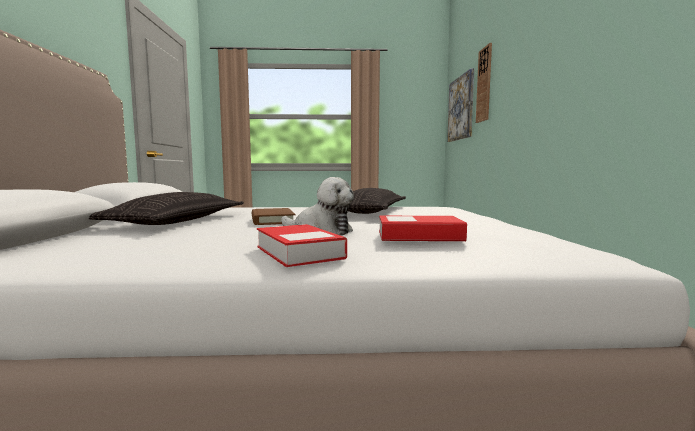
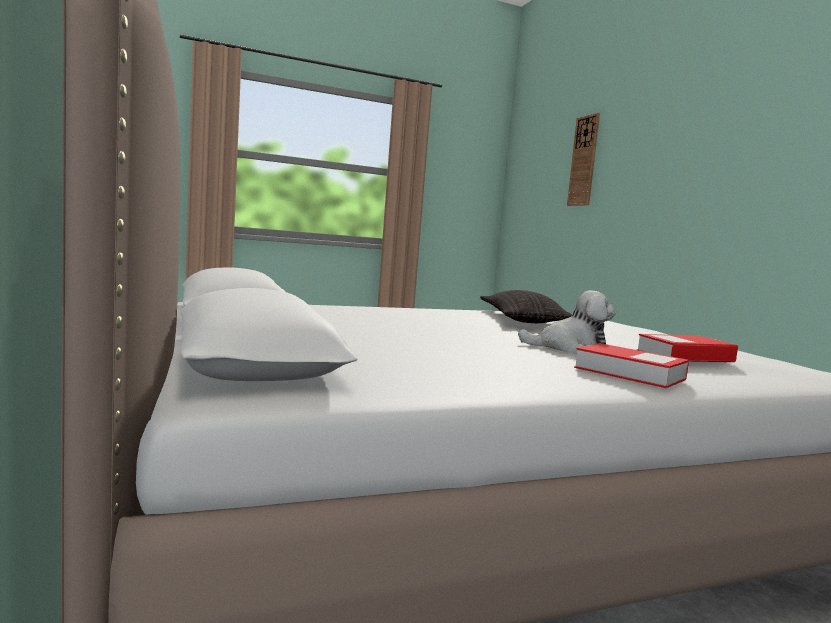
camera: 20 degrees left, 0 degrees up
pillow [89,192,243,225] -> none
brown book [252,208,296,225] -> none
picture [447,68,474,142] -> none

